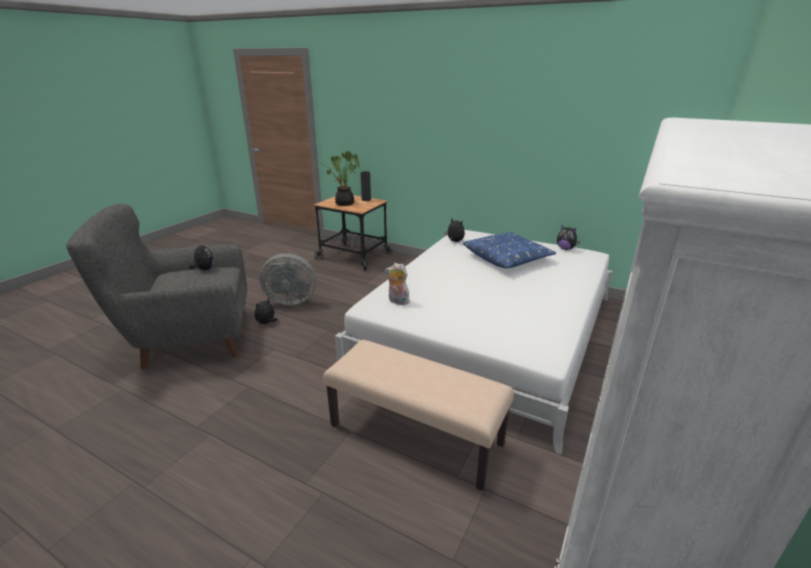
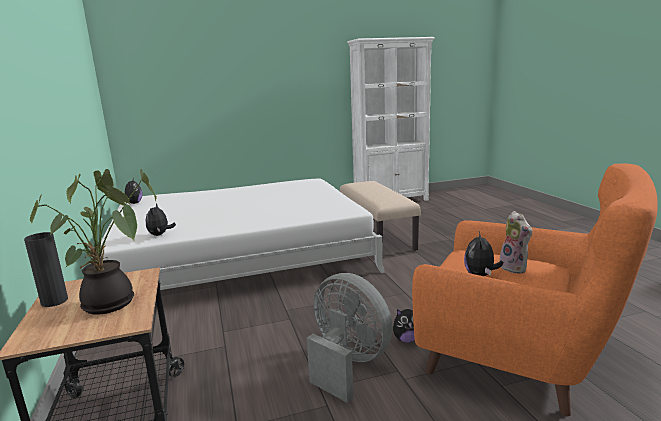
camera: 135 degrees left, 10 degrees down
grey armchair [66,204,247,369] -> orange armchair [412,163,658,416]
plush toy [385,263,410,305] -> plush toy moved to [499,211,533,274]
blue pillow [463,232,556,268] -> none

